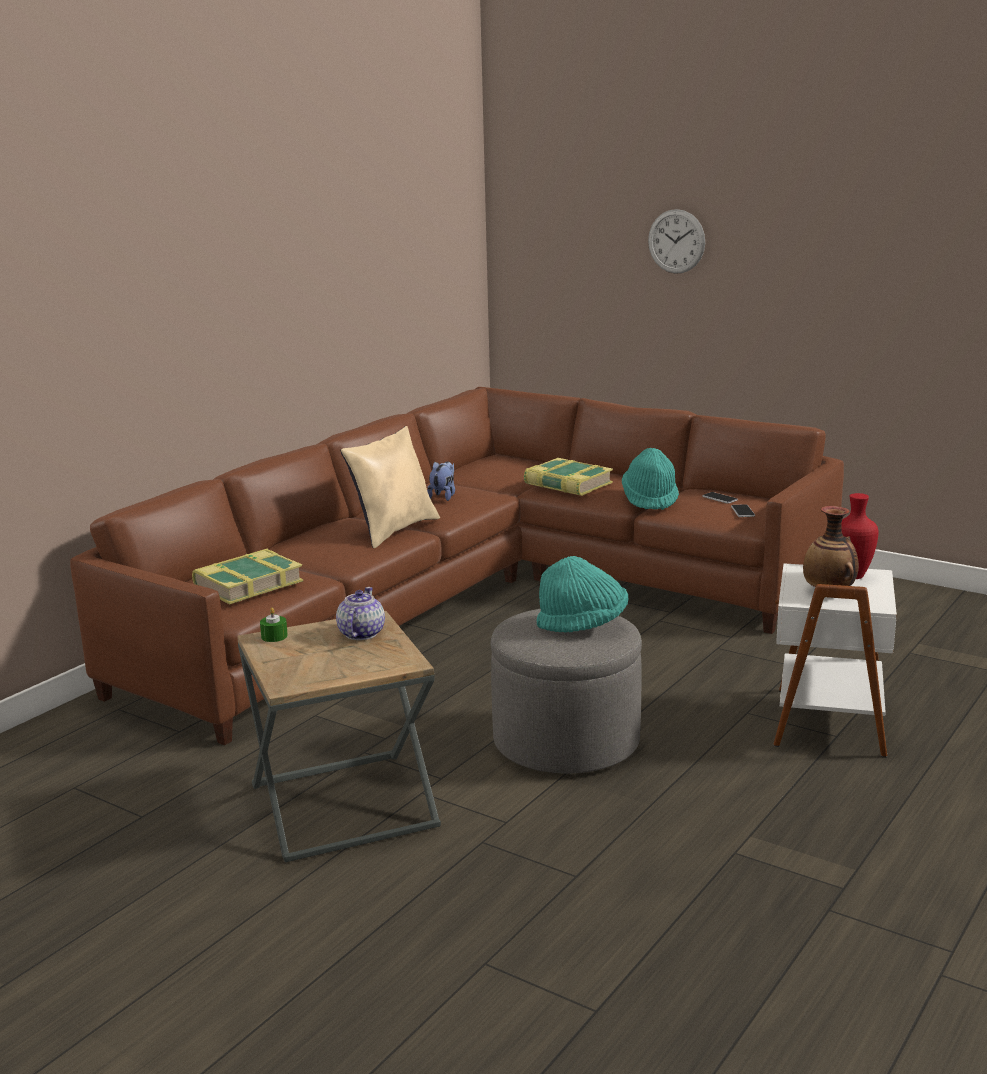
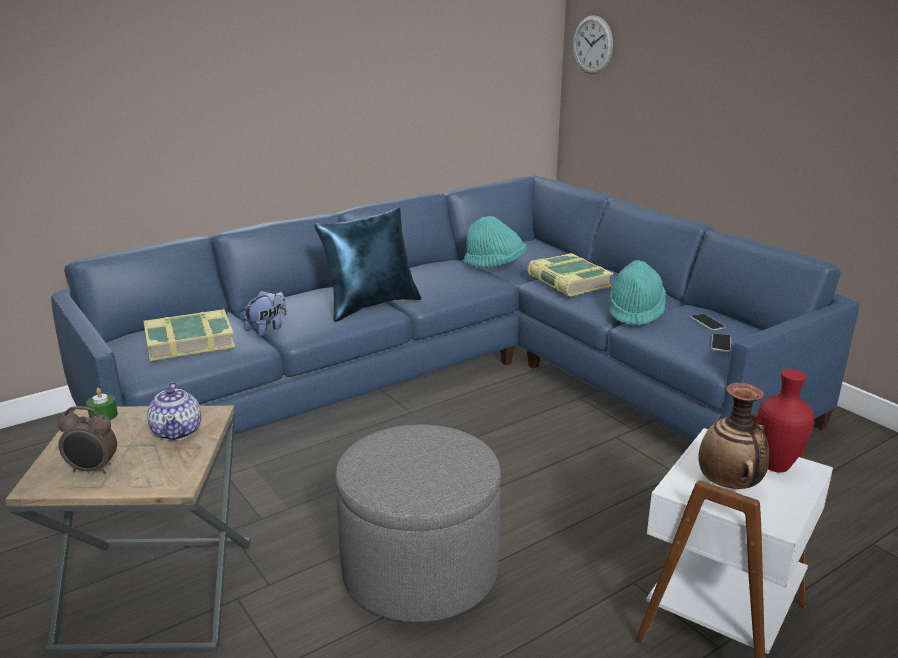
camera: 20 degrees right, 5 degrees up
brown sofa [70,387,844,745] -> blue sofa [51,175,859,441]
teapot [336,587,385,640] -> teapot turned 135 degrees clockwise [147,382,201,441]
beige pillow [341,426,440,548] -> blue pillow [314,207,422,322]
plush toy [427,461,455,501] -> plush toy moved to [244,291,287,336]
turquoise hat [537,556,628,633] -> turquoise hat moved to [464,216,527,268]
wall clock [648,209,705,274] -> wall clock moved to [573,15,613,74]
none -> alarm clock [58,406,117,474]

